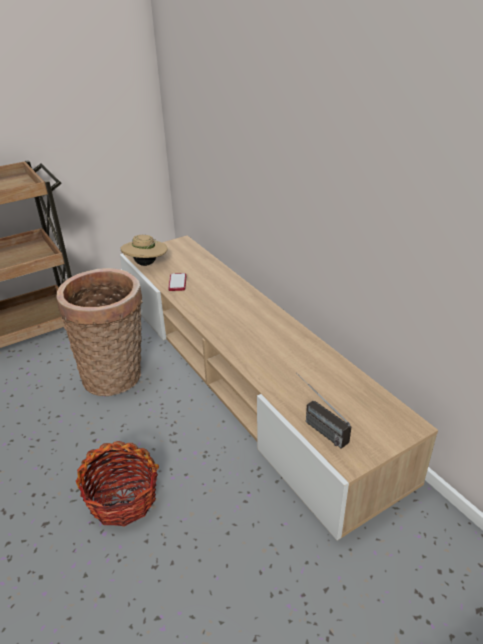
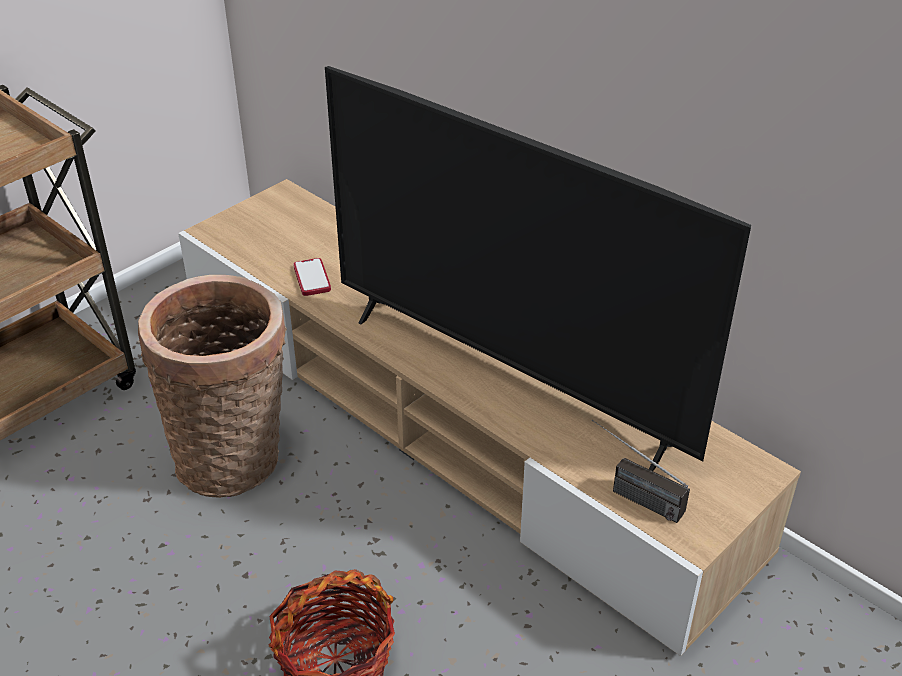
camera: 15 degrees left, 5 degrees up
beige hat [120,235,168,266] -> none
none -> television [325,66,751,471]

